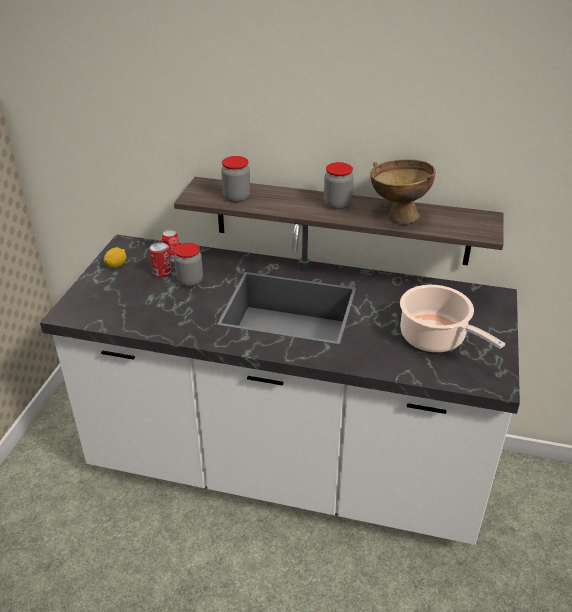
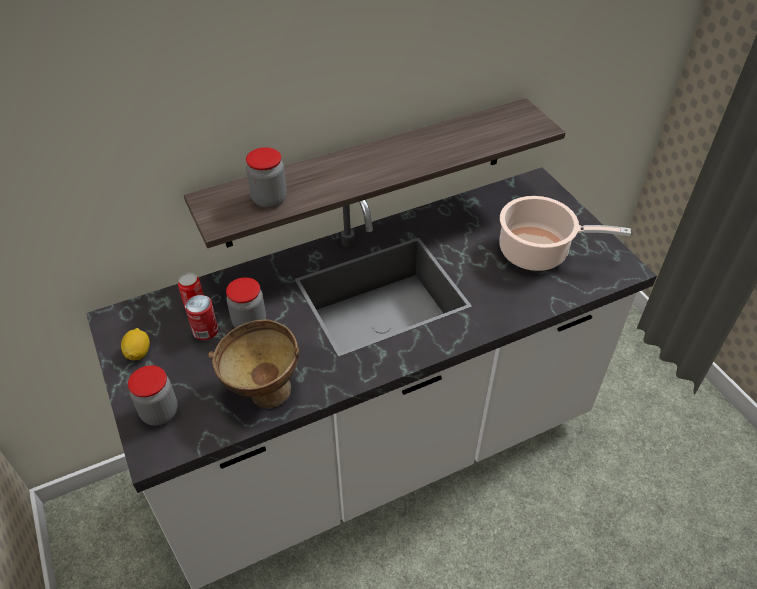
camera: 40 degrees left, 10 degrees up
jar [324,162,353,210] -> jar moved to [128,365,178,426]
brown bowl [370,160,435,224] -> brown bowl moved to [208,319,299,408]

